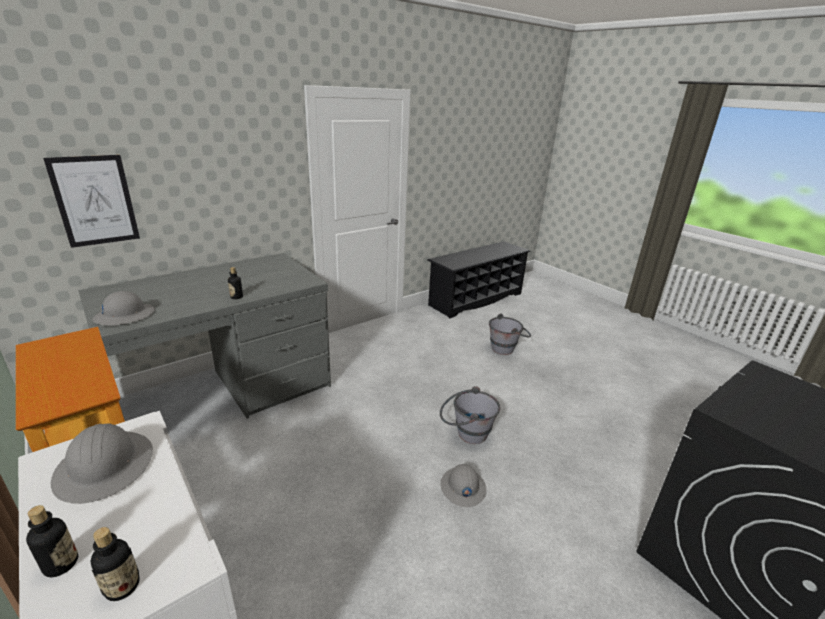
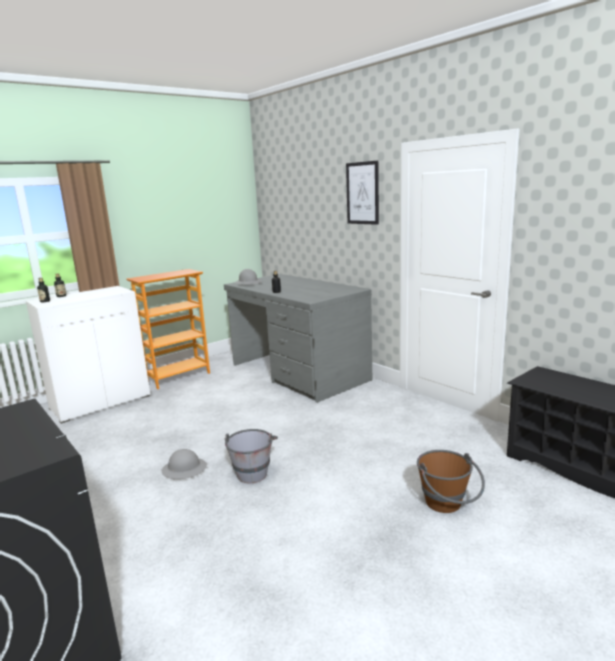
camera: 90 degrees right, 10 degrees down
picture [43,155,140,248] -> picture moved to [346,161,379,225]
grey hard hat [51,423,153,504] -> none
grey bucket [489,313,531,355] -> brown bucket [417,450,485,513]

